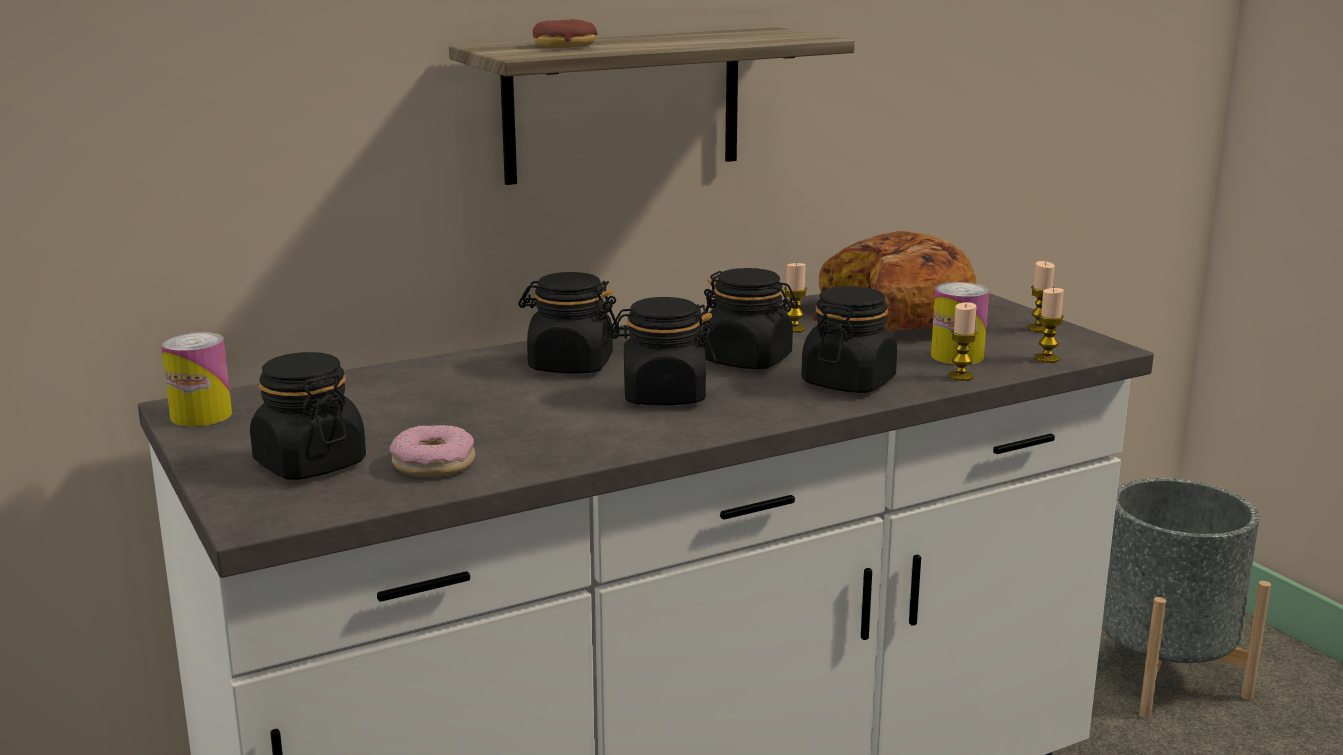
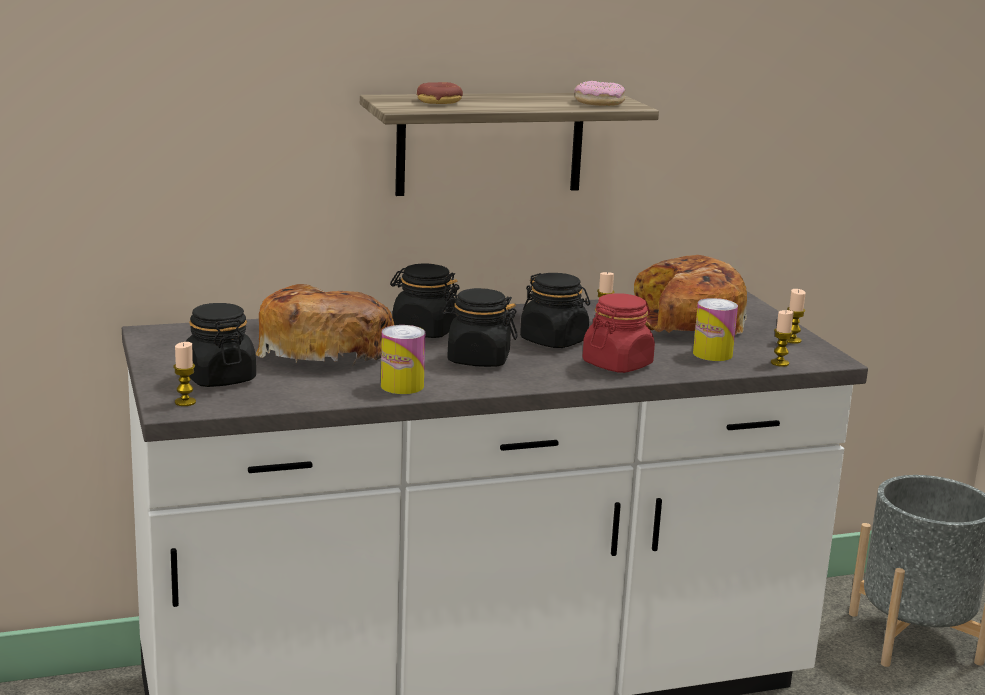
camera: 10 degrees right, 0 degrees up
can [161,332,232,426] -> can moved to [381,325,425,394]
donut [389,425,475,477] -> donut moved to [574,81,625,106]
black jar [801,286,897,393] -> red jar [583,293,655,373]
candle [948,302,977,381] -> candle moved to [173,342,196,406]
none -> bread [256,284,394,367]

